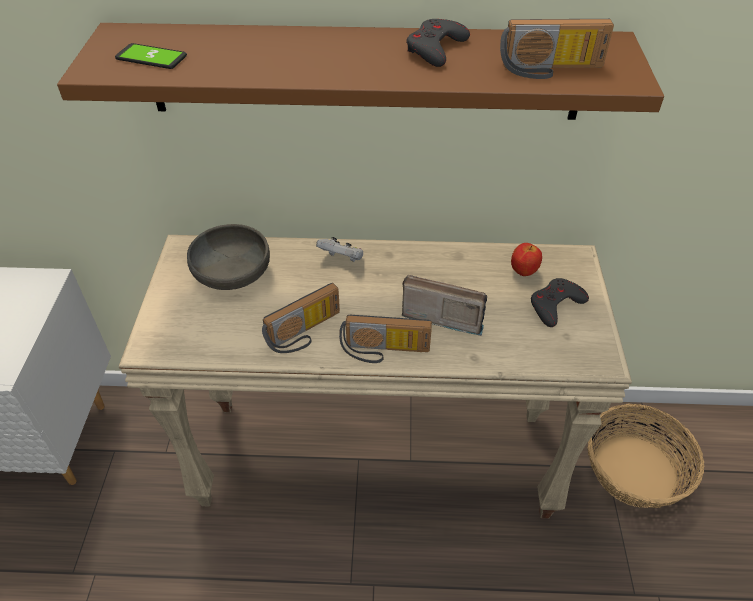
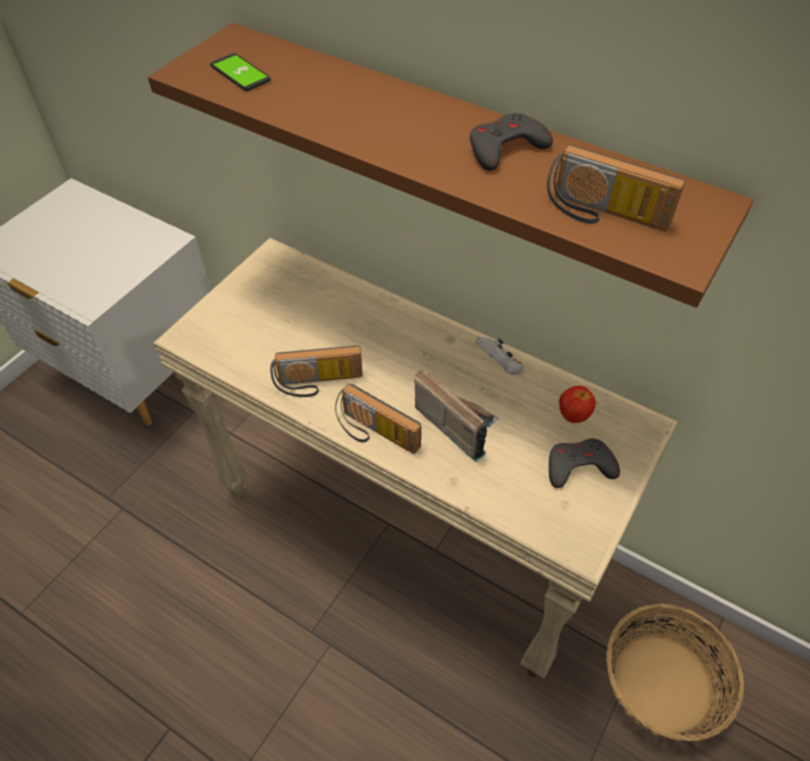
camera: 30 degrees right, 5 degrees up
grey bowl [187,224,270,290] -> none
white game controller [316,237,363,262] -> white game controller moved to [476,337,523,375]

